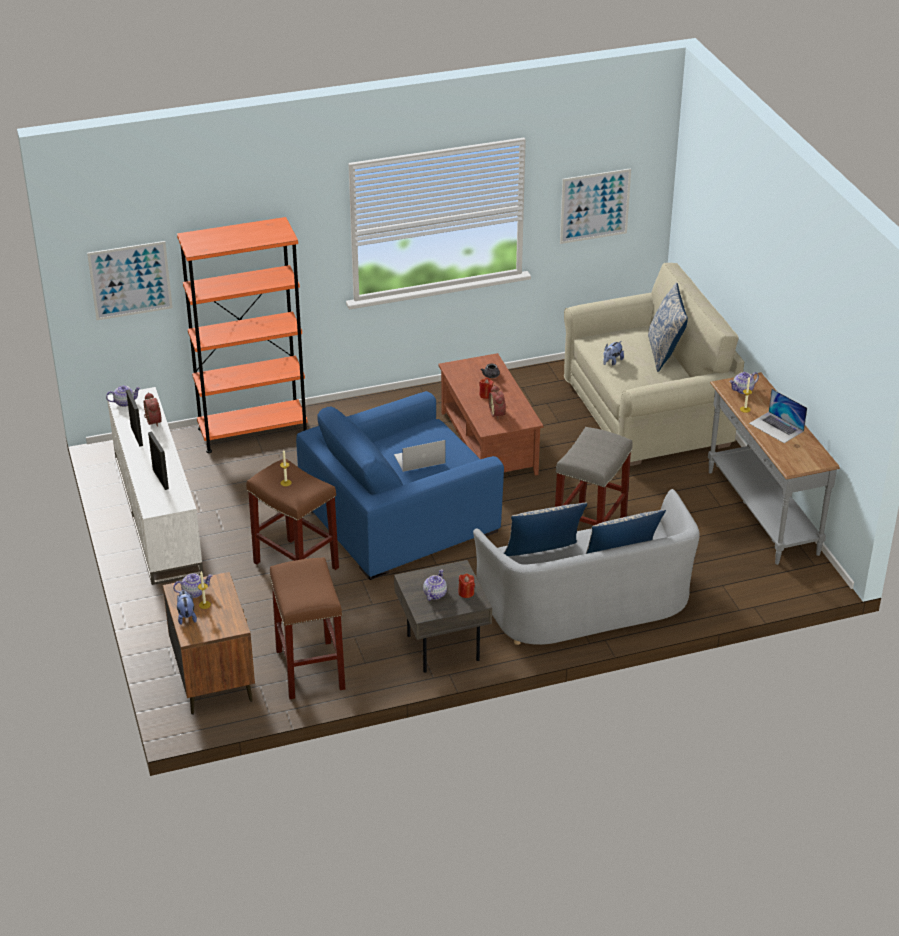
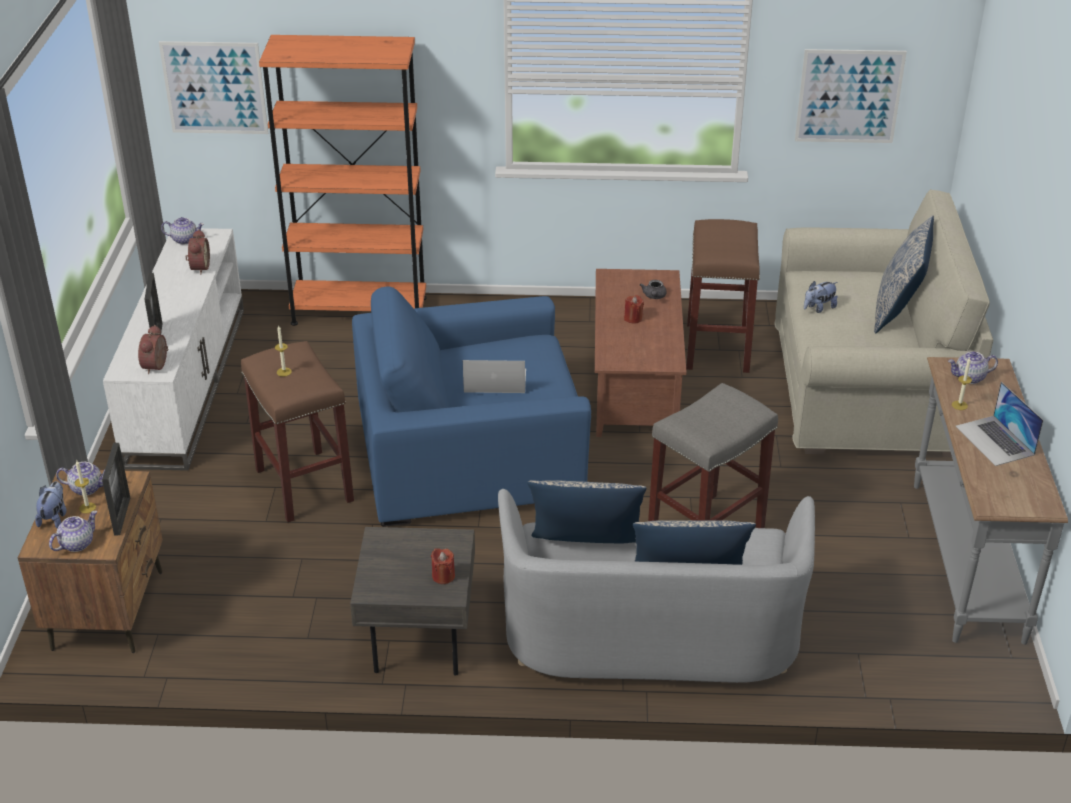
camera: 20 degrees right, 0 degrees up
picture frame [126,389,143,447] -> picture frame moved to [102,443,130,535]
brown stool [270,557,345,699] -> brown stool moved to [686,219,760,373]
teapot [423,569,447,601] -> teapot moved to [49,511,97,552]
alarm clock [489,385,506,419] -> alarm clock moved to [138,325,168,374]

